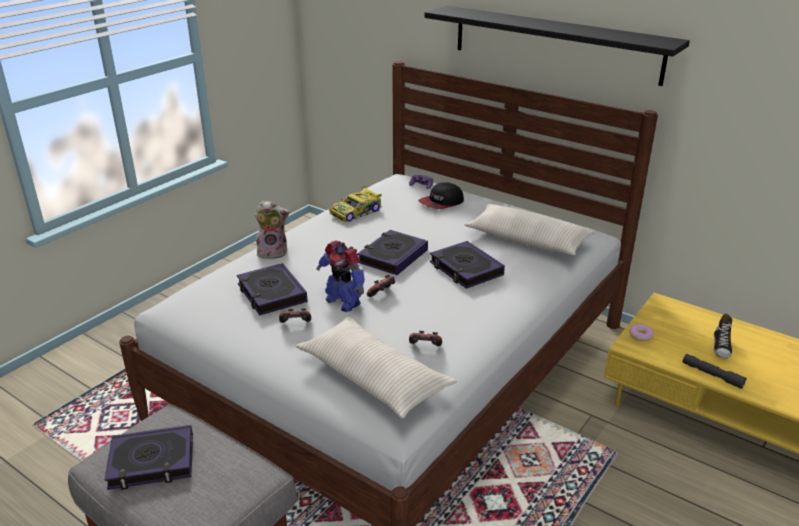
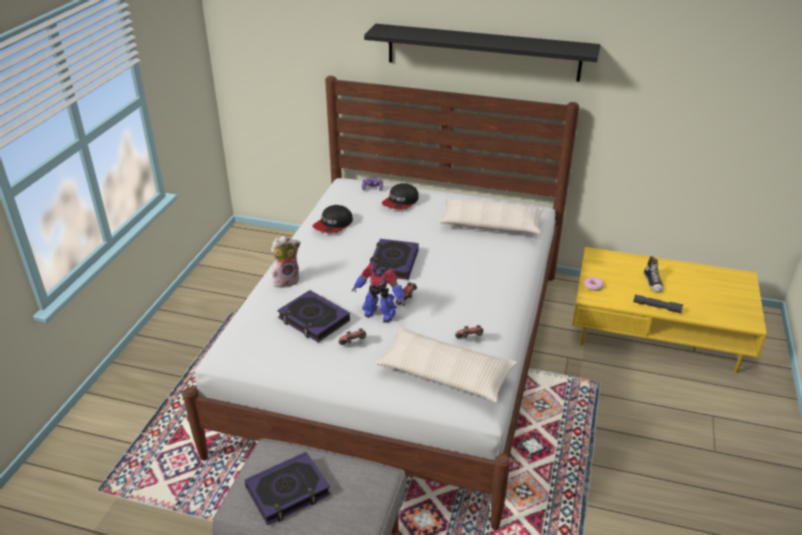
camera: 20 degrees left, 5 degrees up
toy car [329,186,382,223] -> cap [312,205,353,233]
book [430,241,505,289] -> none

